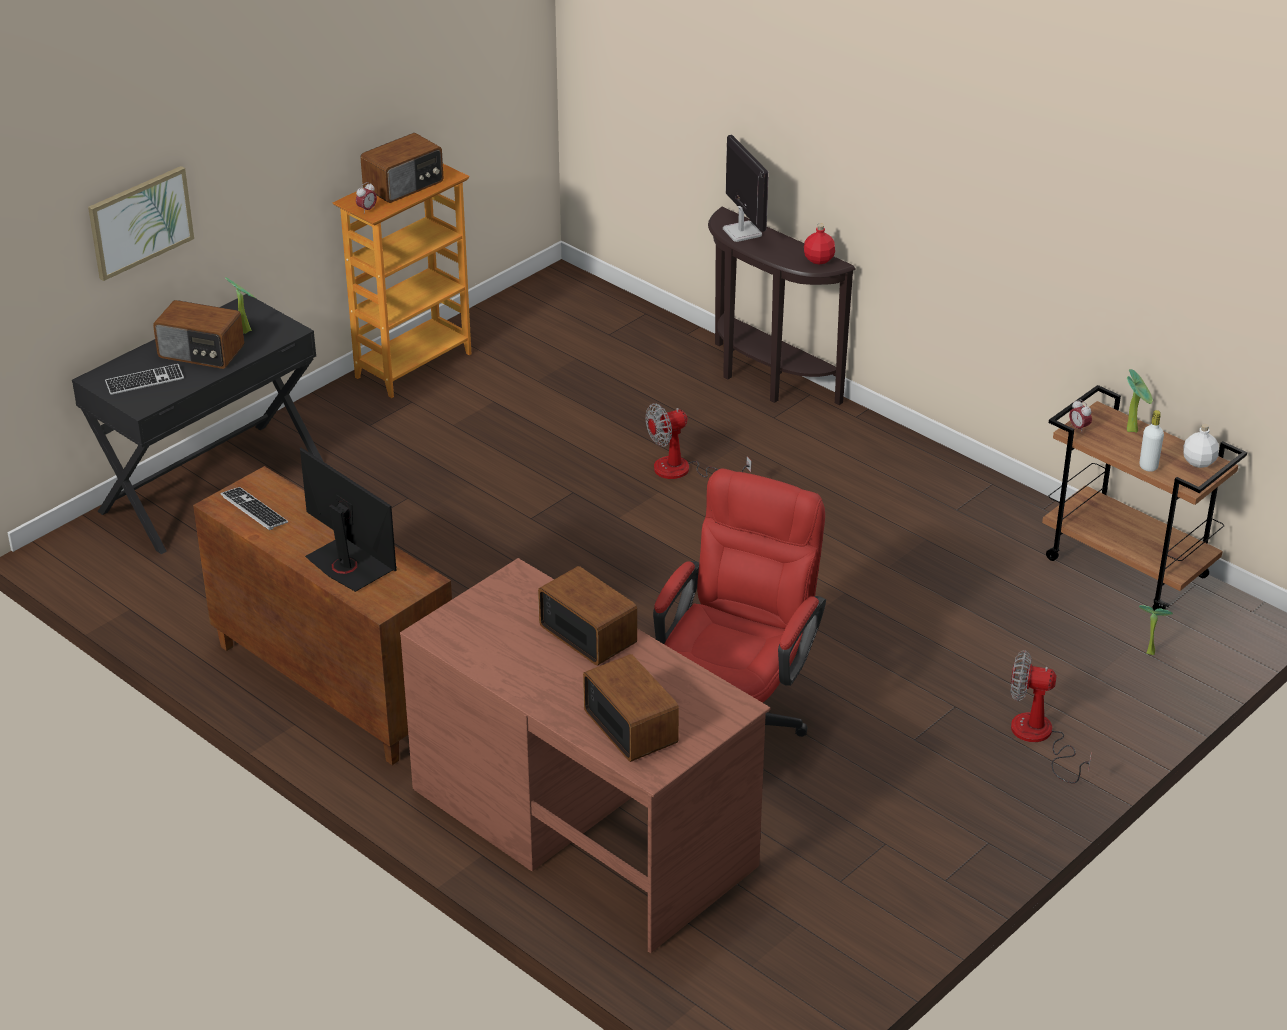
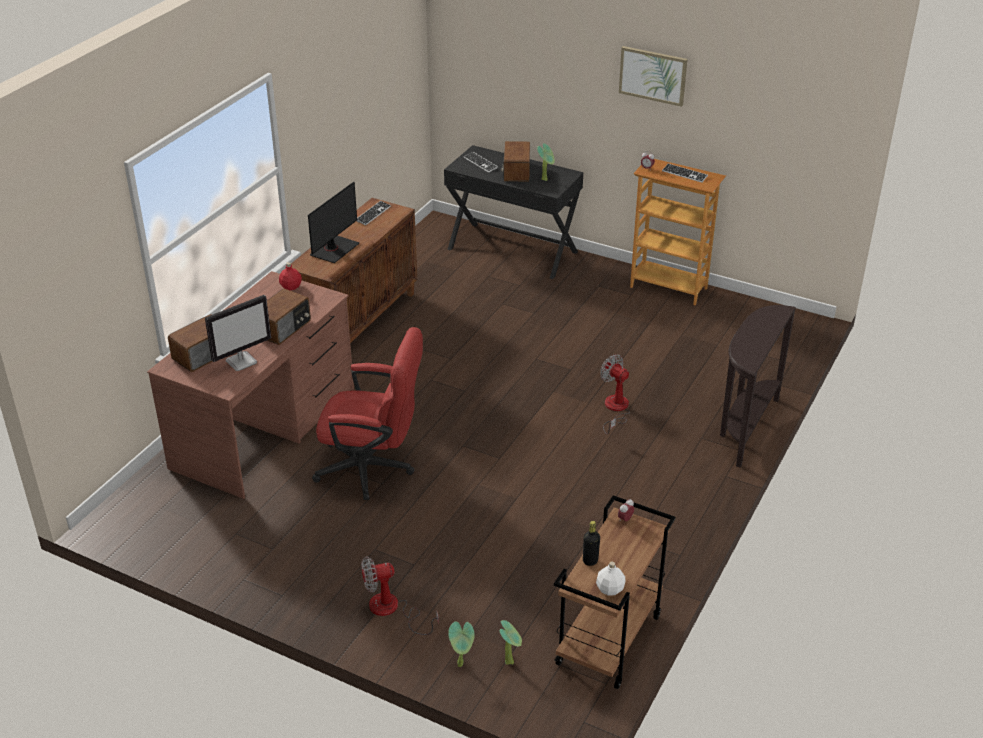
camera: 75 degrees right, 0 degrees up
picture [88,166,194,281] -> picture moved to [619,46,687,107]
radio [360,133,444,203] -> keyboard [662,164,708,182]
monitor [723,134,769,242] -> monitor moved to [205,295,271,371]
red bottle [804,223,835,265] -> red bottle moved to [279,262,302,290]
fan [1011,650,1092,783] -> fan turned 105 degrees counterclockwise [361,556,439,635]
potted plant [1127,369,1153,433] -> potted plant moved to [448,622,475,667]
white bottle [1139,410,1164,472] -> black bottle [583,521,600,566]

